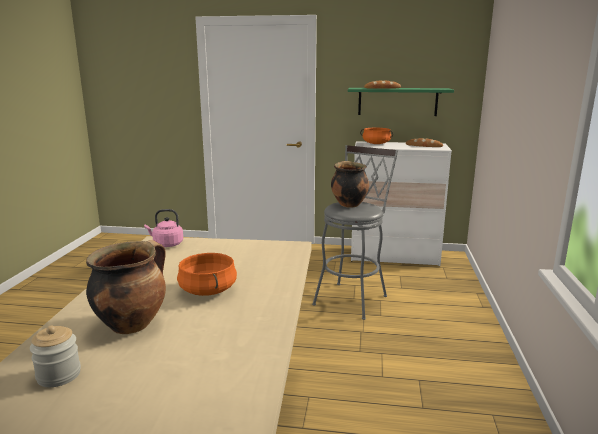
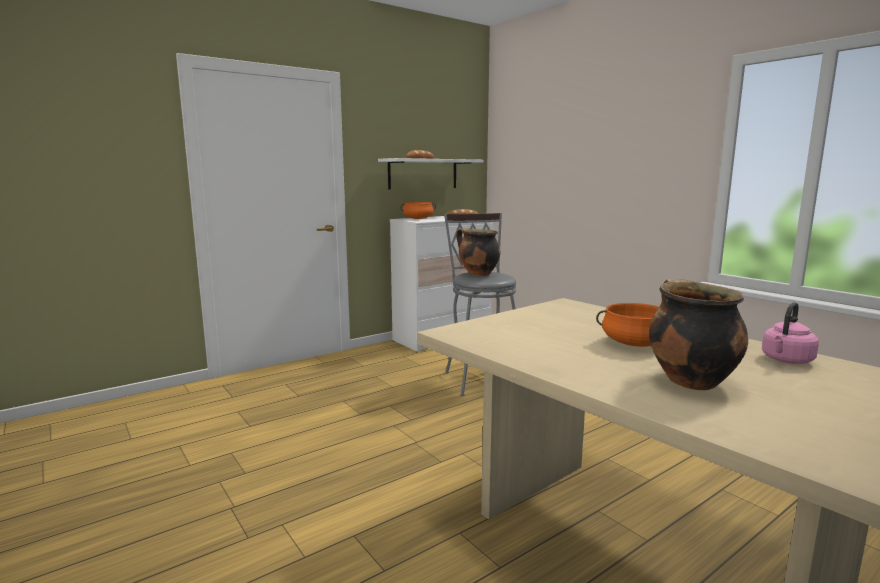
camera: 45 degrees left, 5 degrees down
jar [30,325,81,387] -> none
pink kettle [144,209,183,247] -> pink kettle moved to [762,302,819,364]
green shelf [348,88,454,116] -> white shelf [378,158,483,189]

